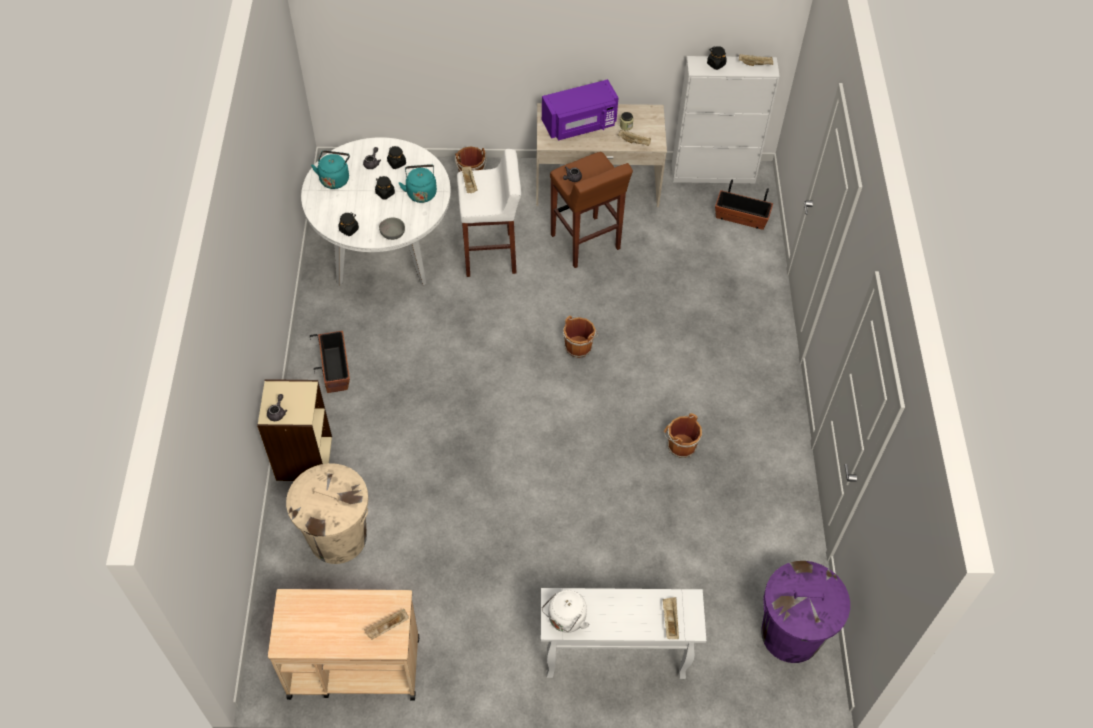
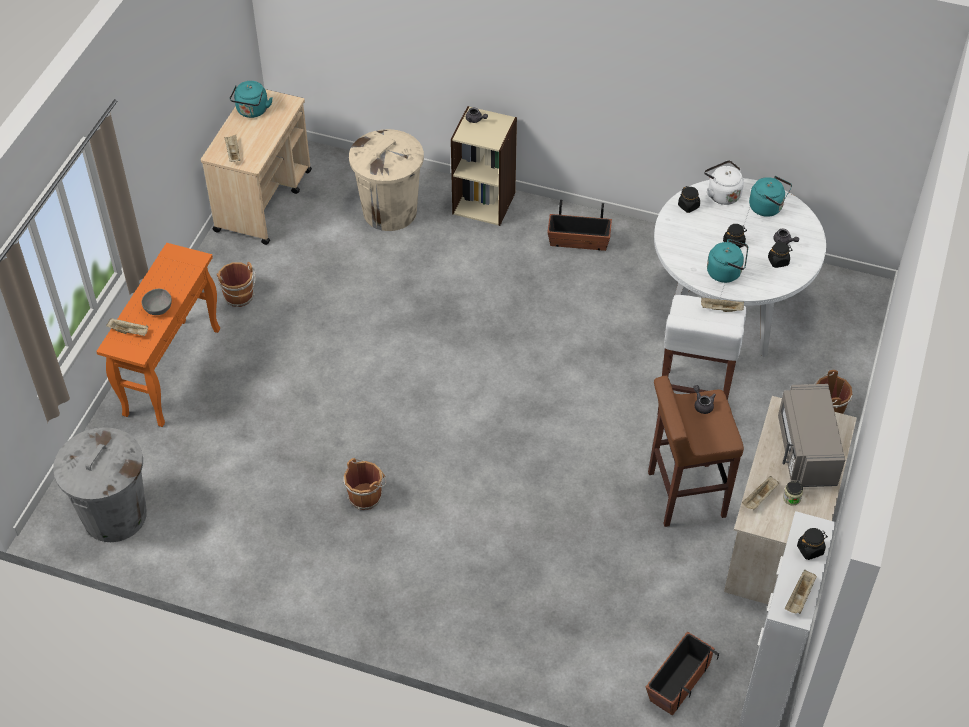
camera: 110 degrees right, 5 degrees down
grey bowl [379,217,405,240] -> grey bowl moved to [142,289,172,315]
white console table [541,588,706,679] -> orange console table [96,243,220,427]
white kettle [541,590,590,633] -> white kettle moved to [704,160,744,205]
purple microwave [542,79,619,141] -> grey microwave [778,384,845,487]
brown bucket [563,316,598,358] -> brown bucket moved to [217,262,256,307]
purple trash can [761,561,850,663] -> grey trash can [53,427,147,542]
none -> turquoise kettle [230,81,273,118]

